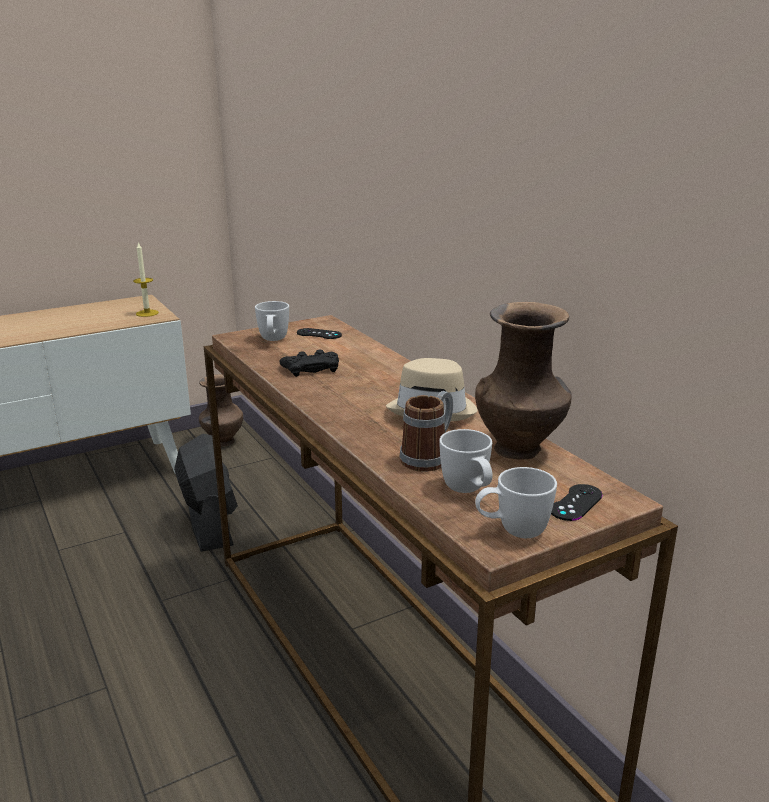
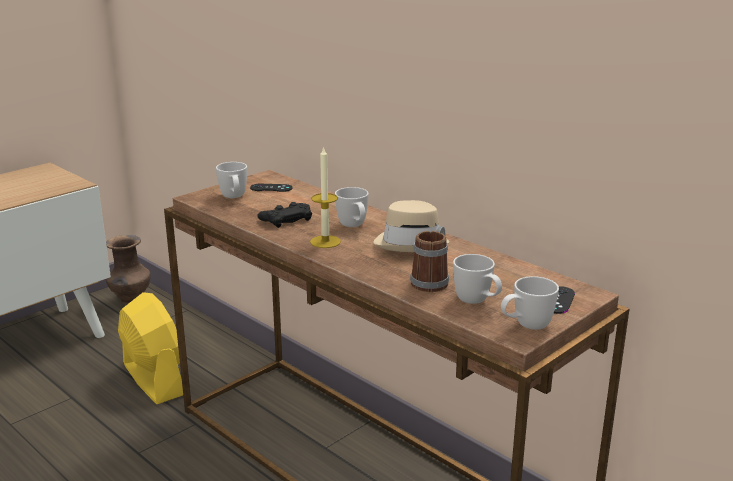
camera: 15 degrees left, 0 degrees up
candle [133,242,159,317] -> candle moved to [310,146,341,248]
black fan [174,434,238,552] -> yellow fan [118,292,183,404]
brown vase [475,302,572,460] -> none
none -> white mug [335,187,369,227]

